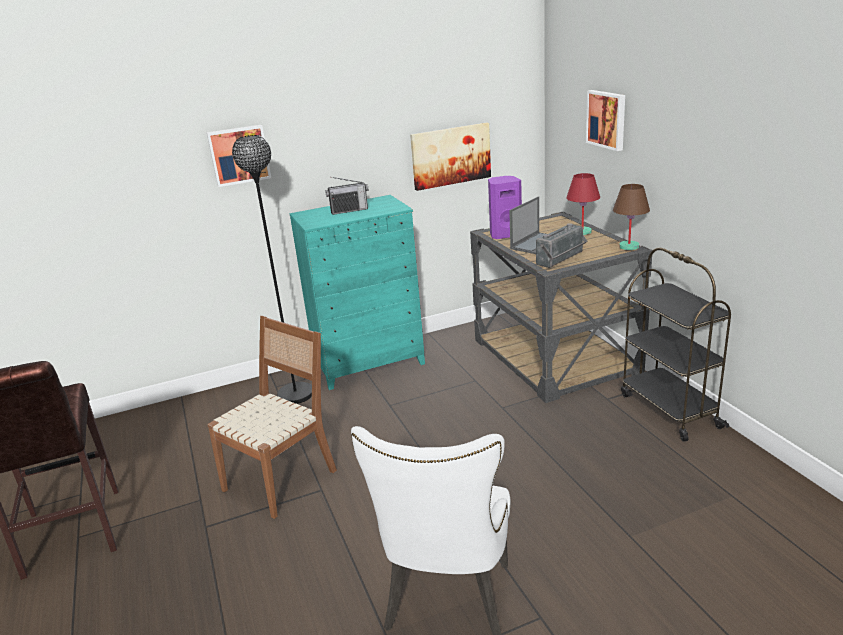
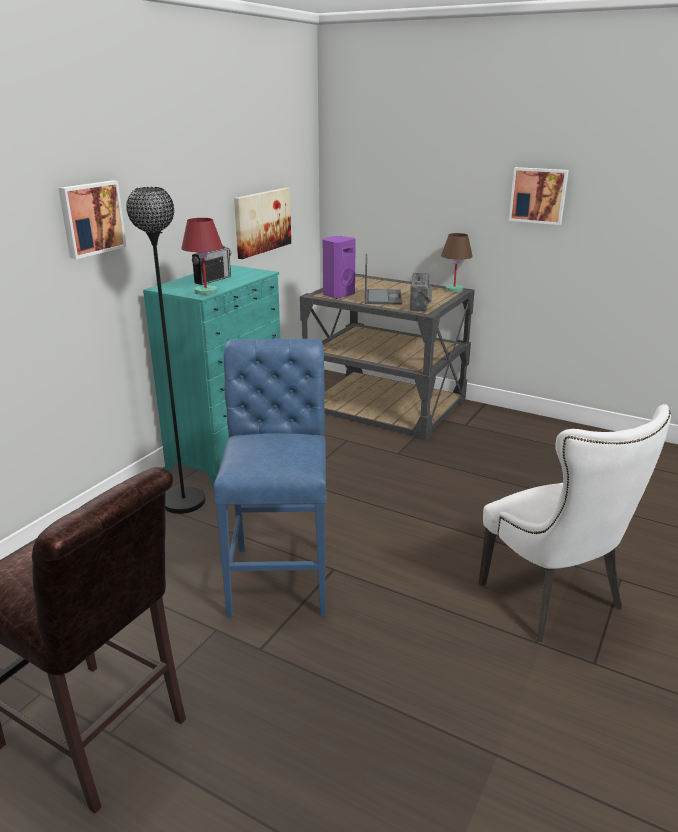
camera: 40 degrees left, 0 degrees up
chair [208,316,337,519] -> blue stool [213,339,327,618]
red table lamp [566,173,600,235] -> red table lamp moved to [181,218,223,295]
picture [586,90,625,151] -> picture moved to [509,167,569,225]
black cart [621,248,731,442] -> none

